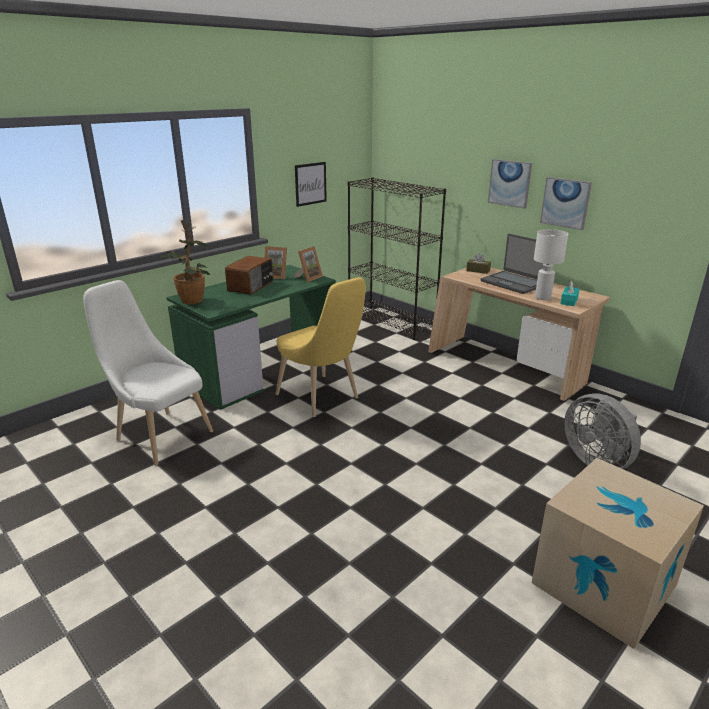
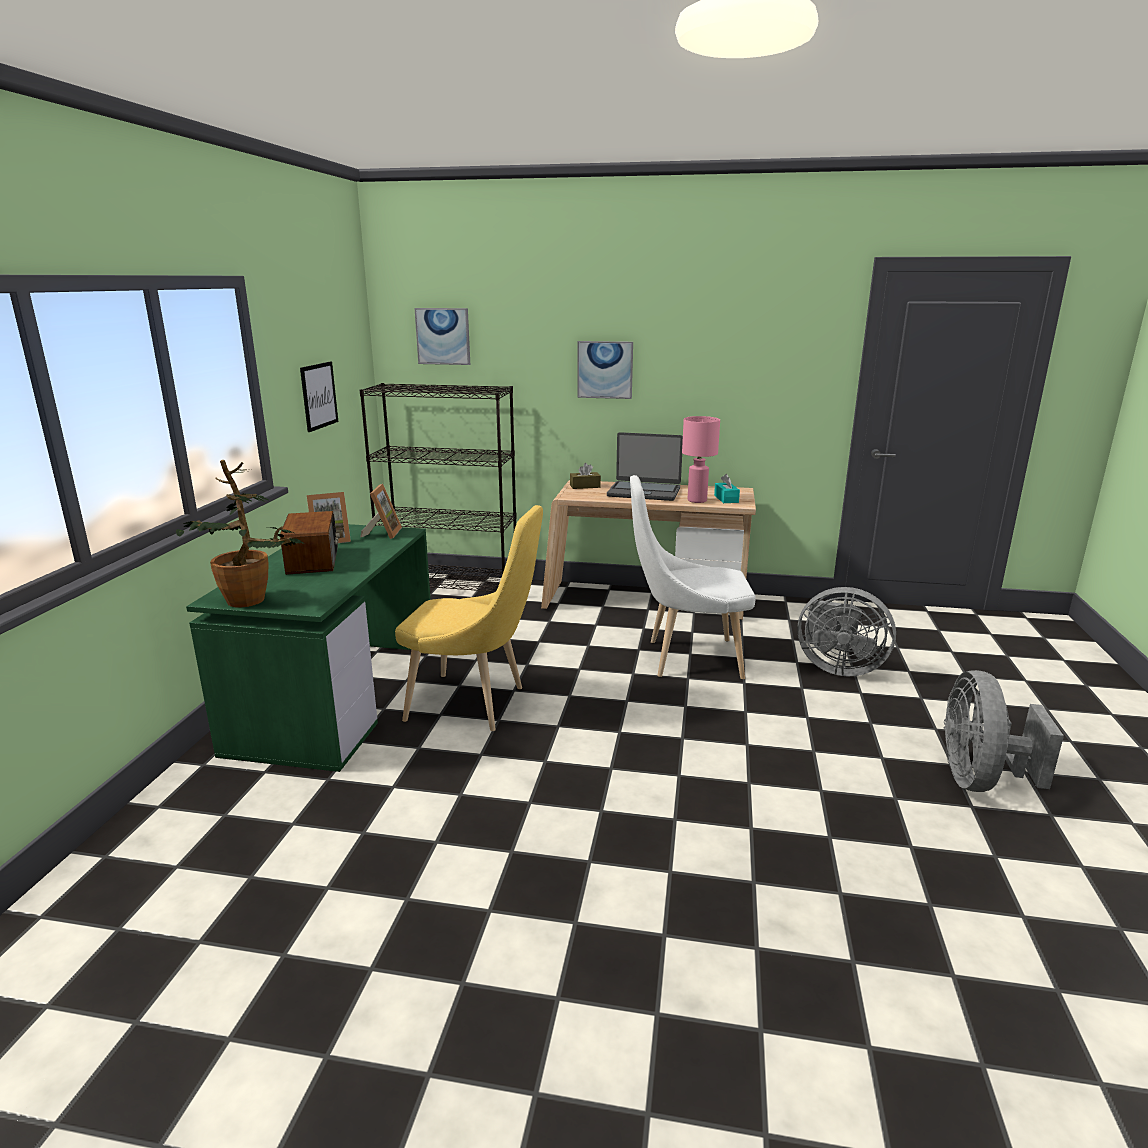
camera: 35 degrees left, 5 degrees down
white chair [83,280,213,465] -> white chair moved to [630,475,756,679]
cardboard box [532,458,704,649] -> grey fan [943,670,1064,792]
white table lamp [534,229,568,300] -> pink table lamp [682,416,720,503]
picture [540,177,592,230] -> picture moved to [414,308,470,365]

